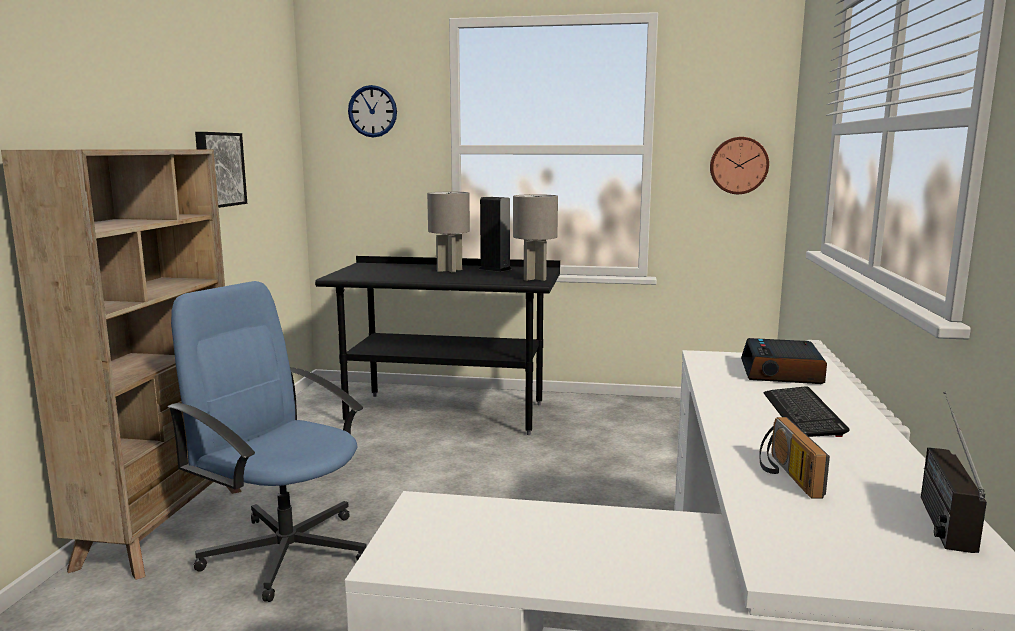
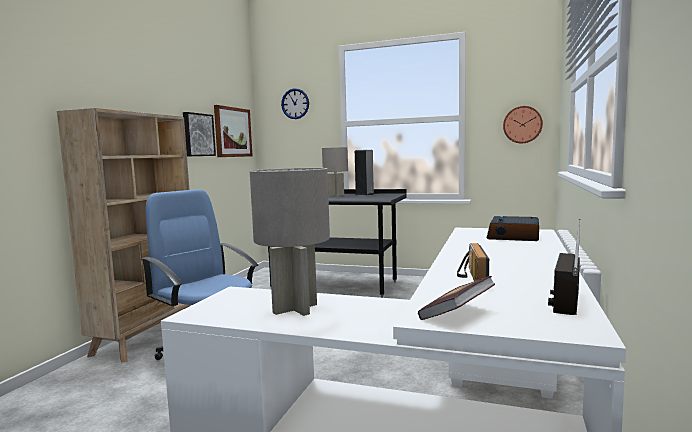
camera: 10 degrees right, 5 degrees down
grey table lamp [513,194,558,281] -> grey table lamp moved to [250,168,330,316]
keyboard [764,386,850,437] -> none
none -> picture [214,105,253,157]
none -> book [418,276,495,320]

